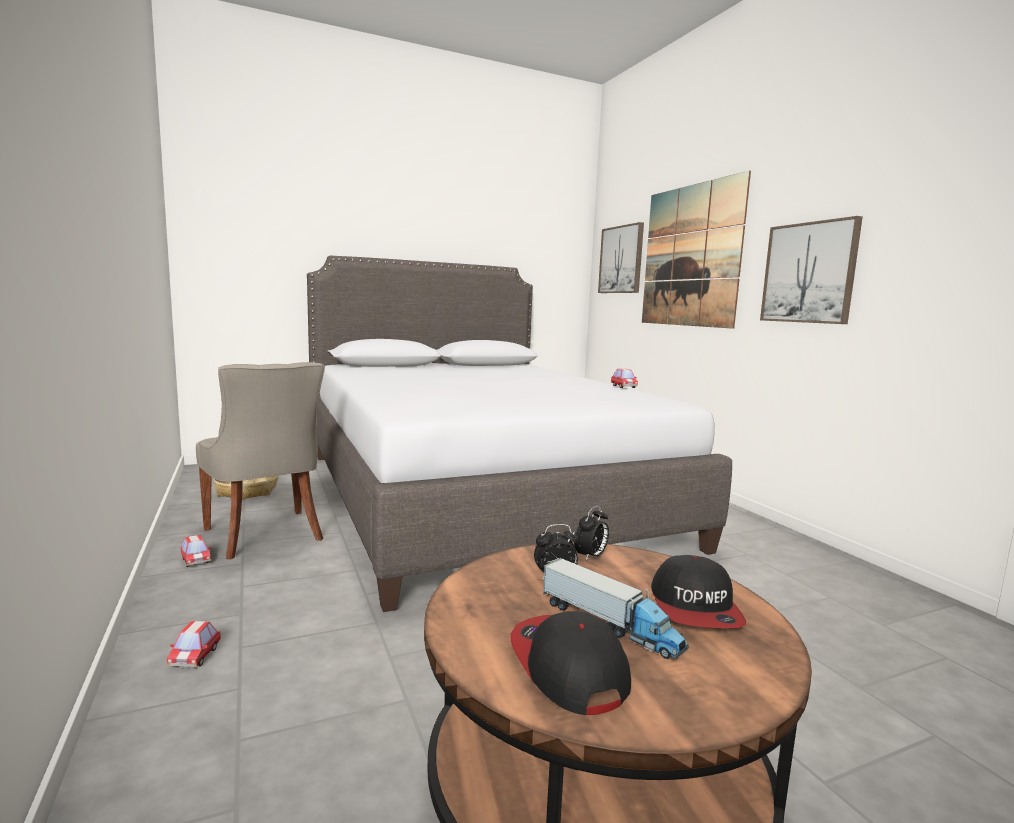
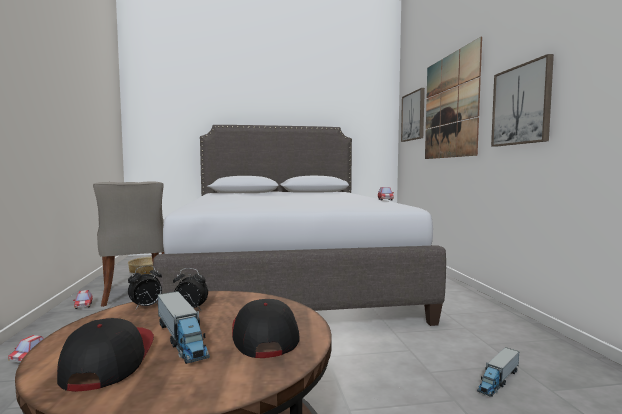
camera: 15 degrees right, 5 degrees down
alarm clock [574,505,609,561] -> alarm clock moved to [128,266,162,309]
cap [651,555,746,628] -> cap turned 150 degrees clockwise [232,299,299,358]
none -> toy truck [477,347,520,397]

